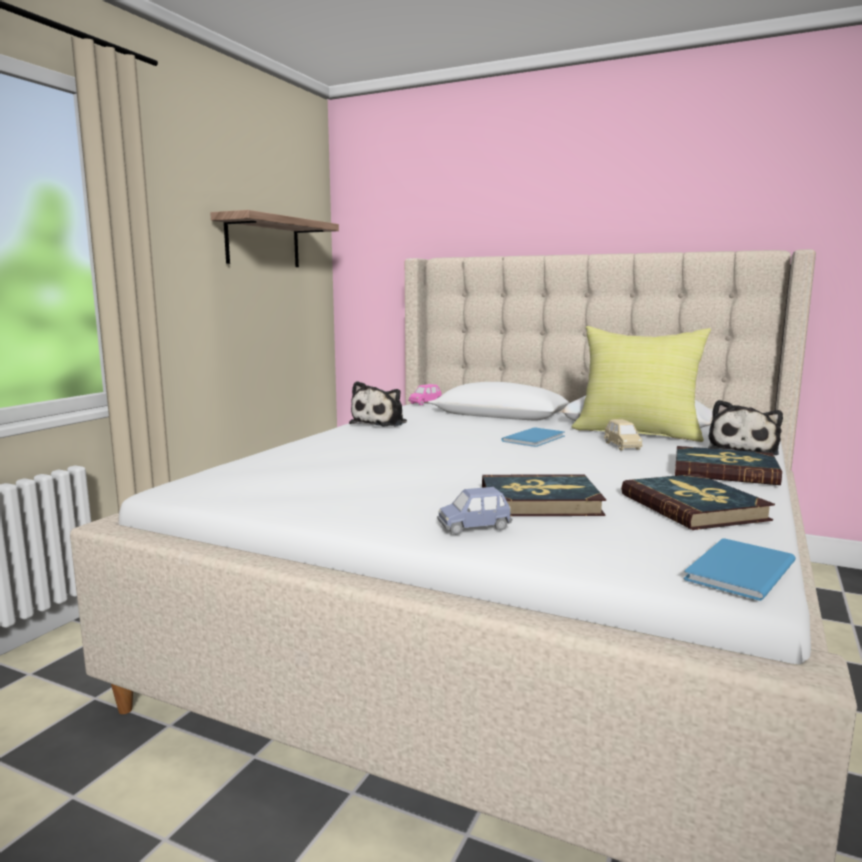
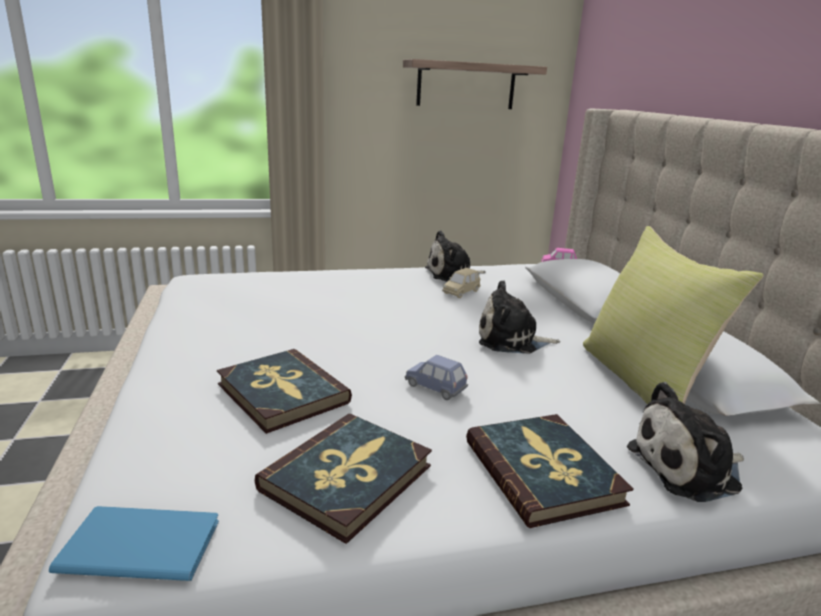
camera: 50 degrees right, 10 degrees up
blue toy car [437,487,512,535] -> blue toy car moved to [405,355,468,400]
blue book [501,427,565,447] -> plush toy [479,280,560,354]
beige toy car [604,419,643,451] -> beige toy car moved to [442,268,481,298]

